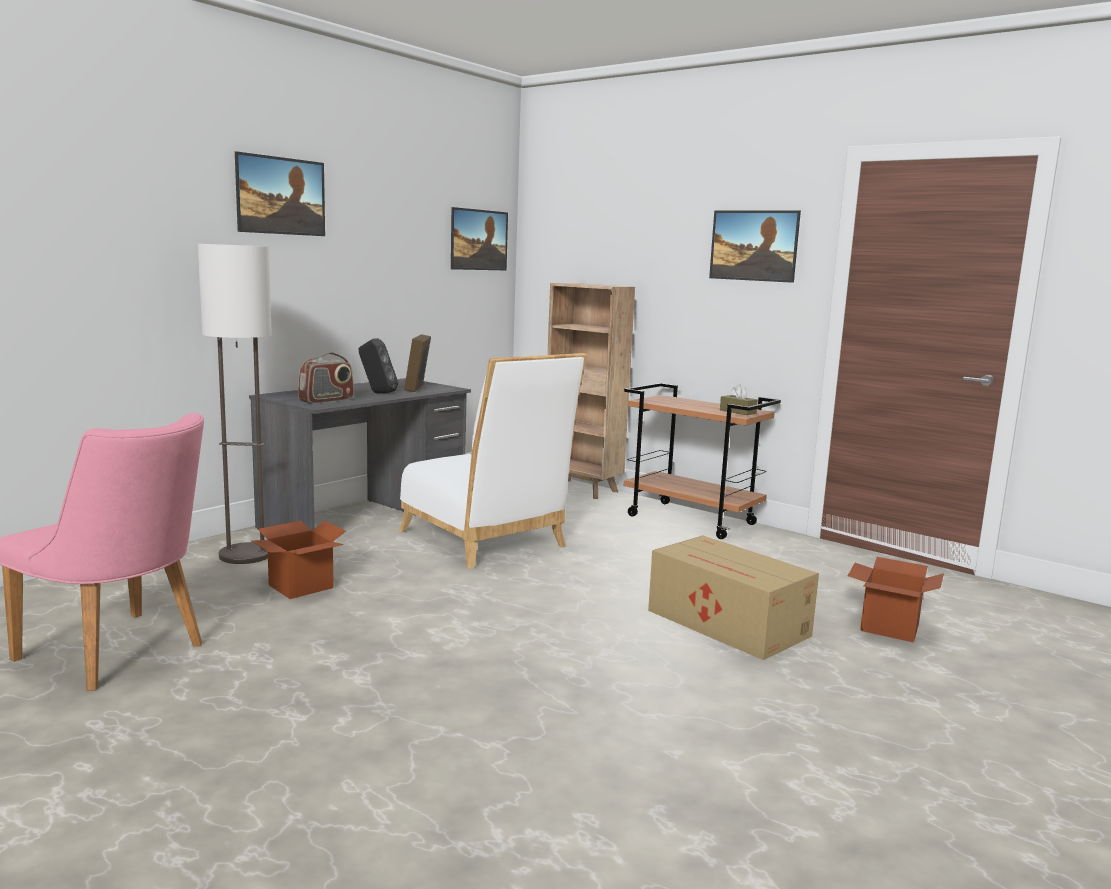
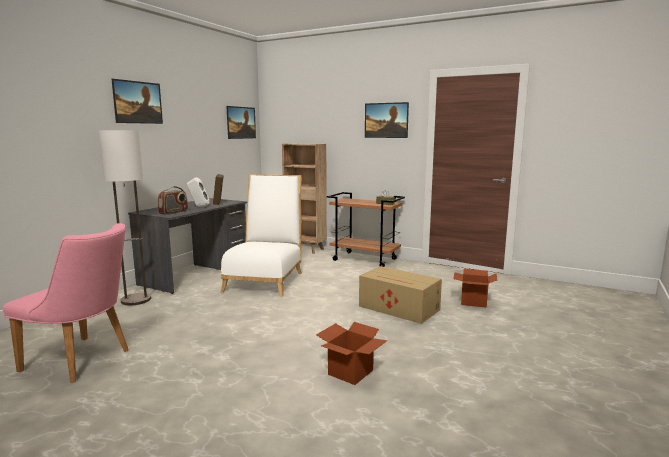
camera: 10 degrees left, 0 degrees up
cardboard box [251,521,346,599] -> cardboard box moved to [316,322,388,385]
black speaker [359,338,398,394] -> white speaker [187,177,210,207]
white chair [399,353,587,569] -> white chair turned 120 degrees counterclockwise [220,174,302,297]

